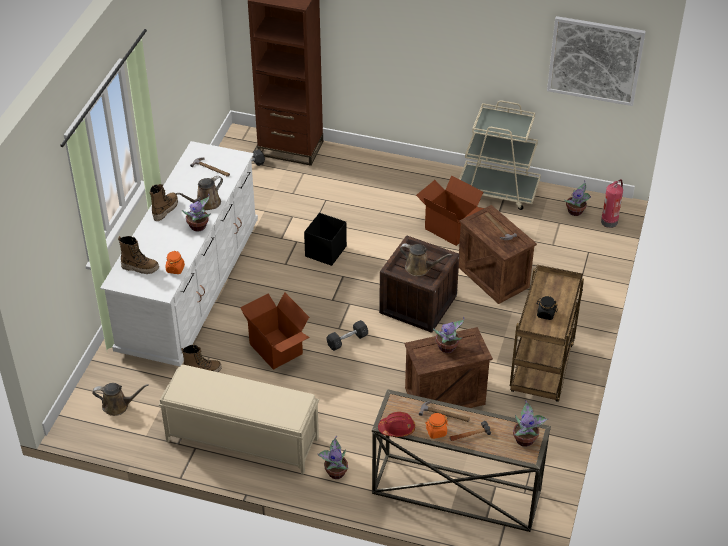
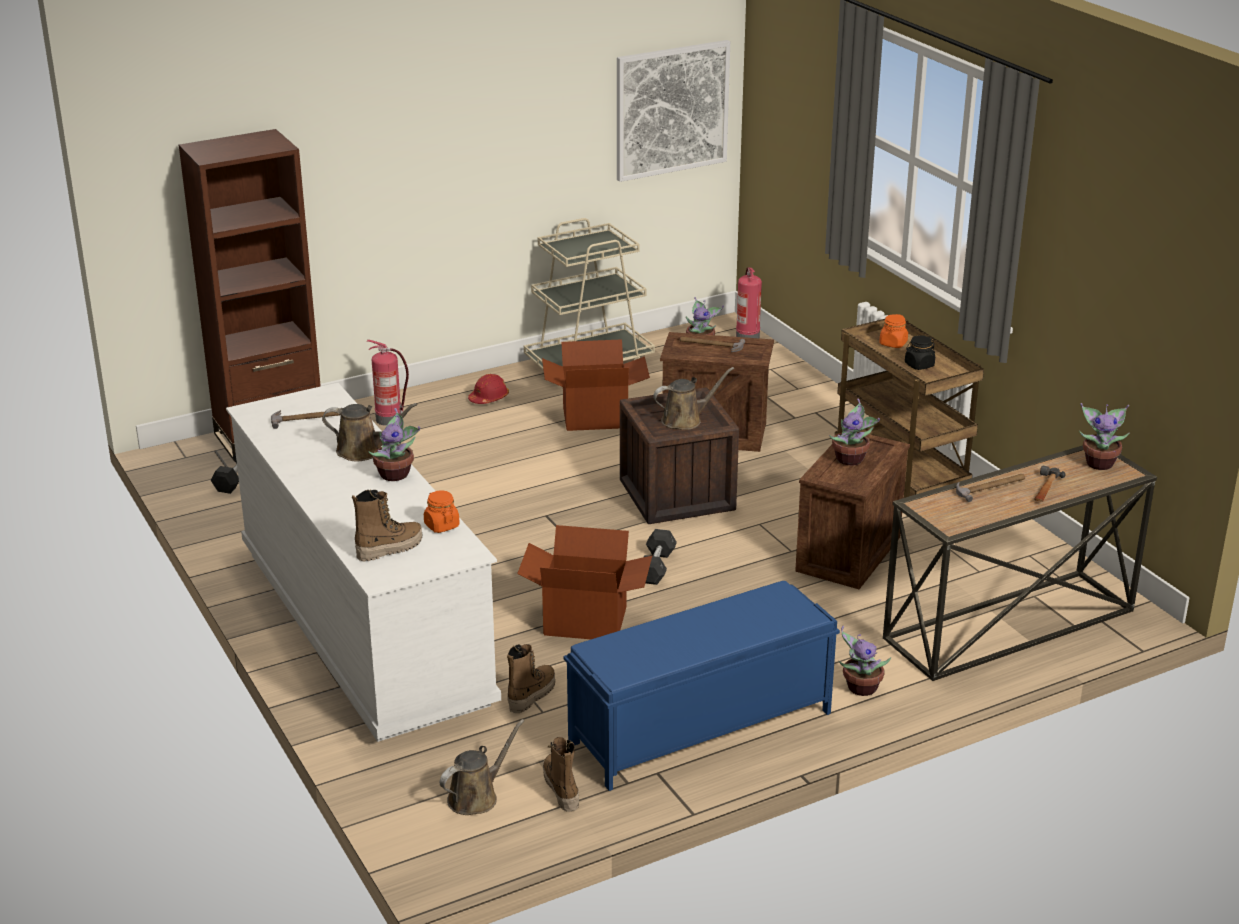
camera: 45 degrees left, 15 degrees down
boot [150,184,178,221] -> boot moved to [543,737,579,812]
beige bench [159,365,319,475] -> blue bench [564,581,840,791]
brown watering can [176,176,223,210] -> brown watering can turned 90 degrees counterclockwise [322,403,418,461]
black storage box [304,213,347,266] -> none
red hard hat [378,412,415,437] -> red hard hat moved to [468,374,509,404]
orange jar [425,413,448,439] -> orange jar moved to [879,314,908,348]
none -> fire extinguisher [367,340,409,426]

